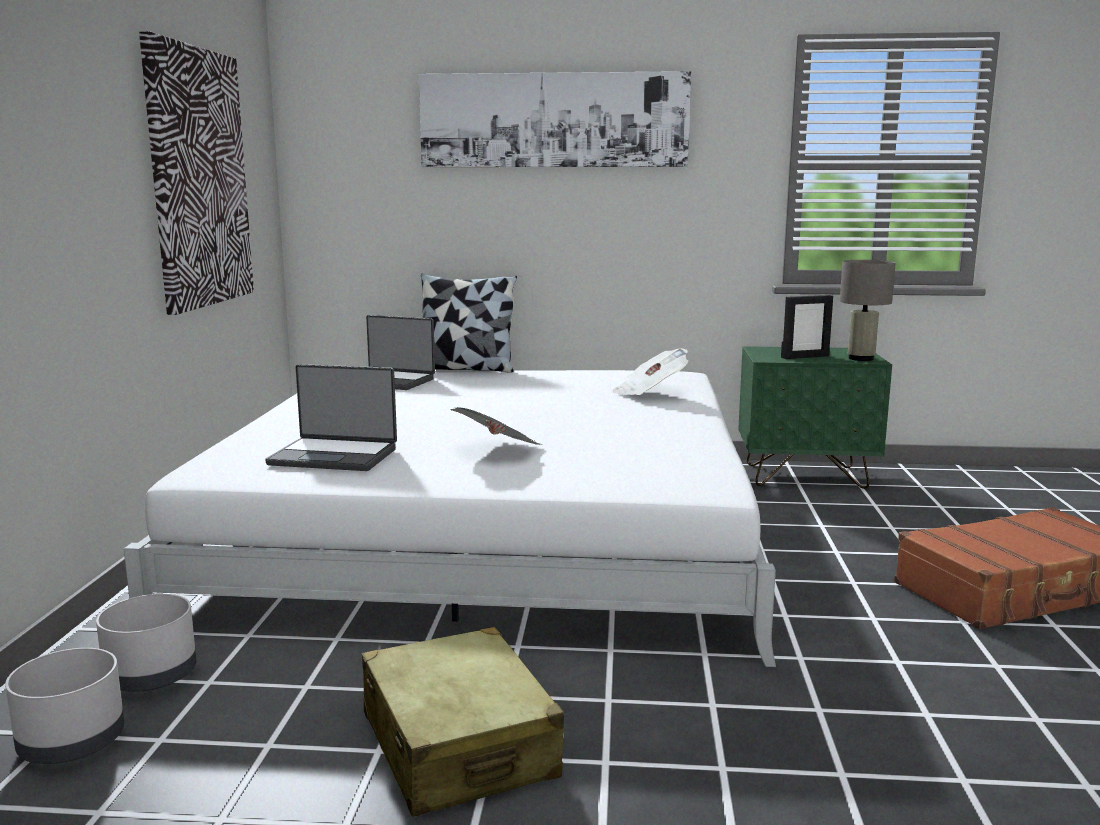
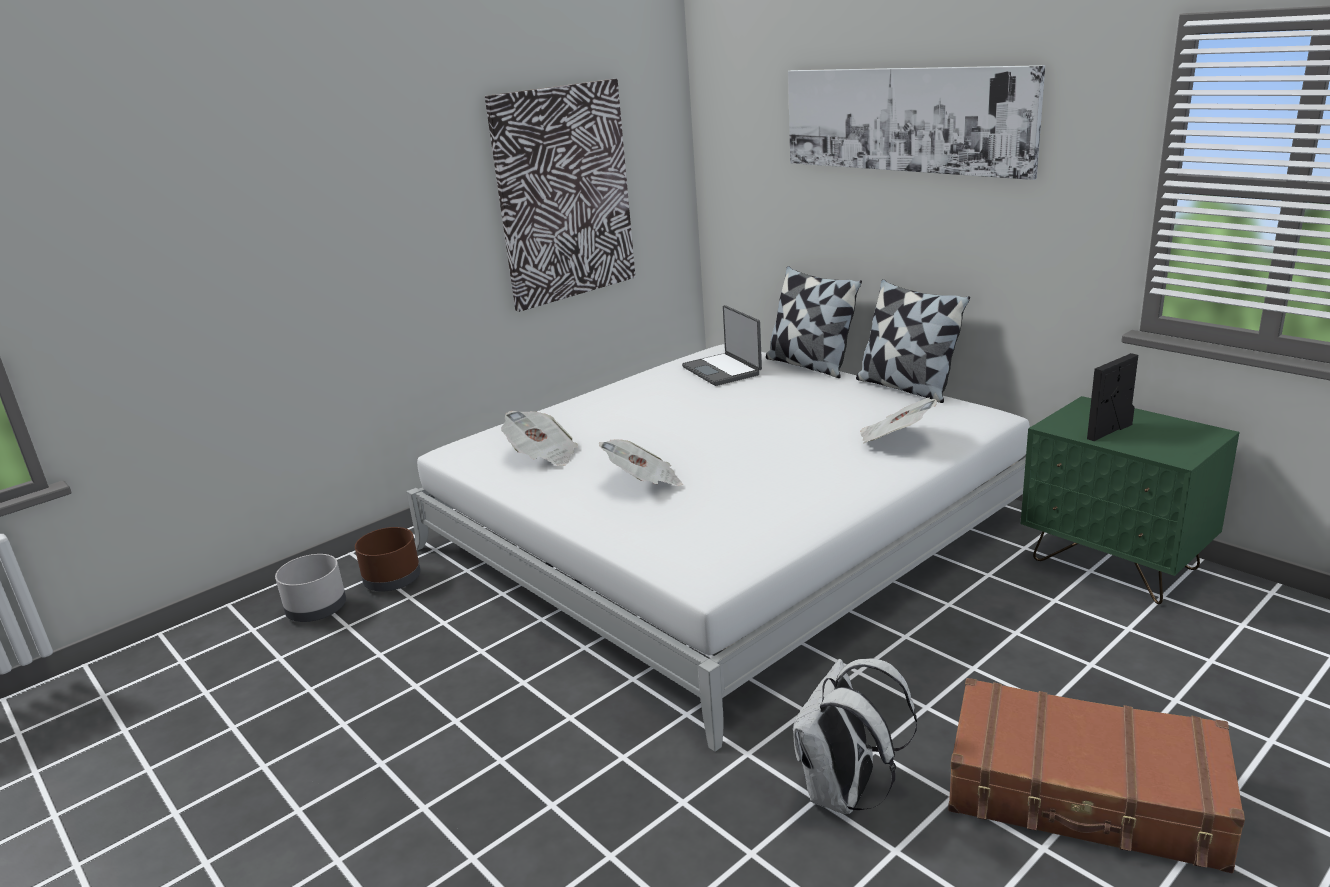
camera: 45 degrees right, 10 degrees up
grey planter [96,594,196,692] -> brown planter [355,527,421,591]
laptop [265,364,397,471] -> newspaper [501,411,578,466]
beige suitcase [362,627,564,817] -> none
picture frame [781,295,833,359] -> picture frame turned 120 degrees clockwise [1087,353,1138,441]
grey table lamp [840,260,896,361] -> none
none -> white backpack [793,658,917,814]
none -> pillow [856,279,970,403]

